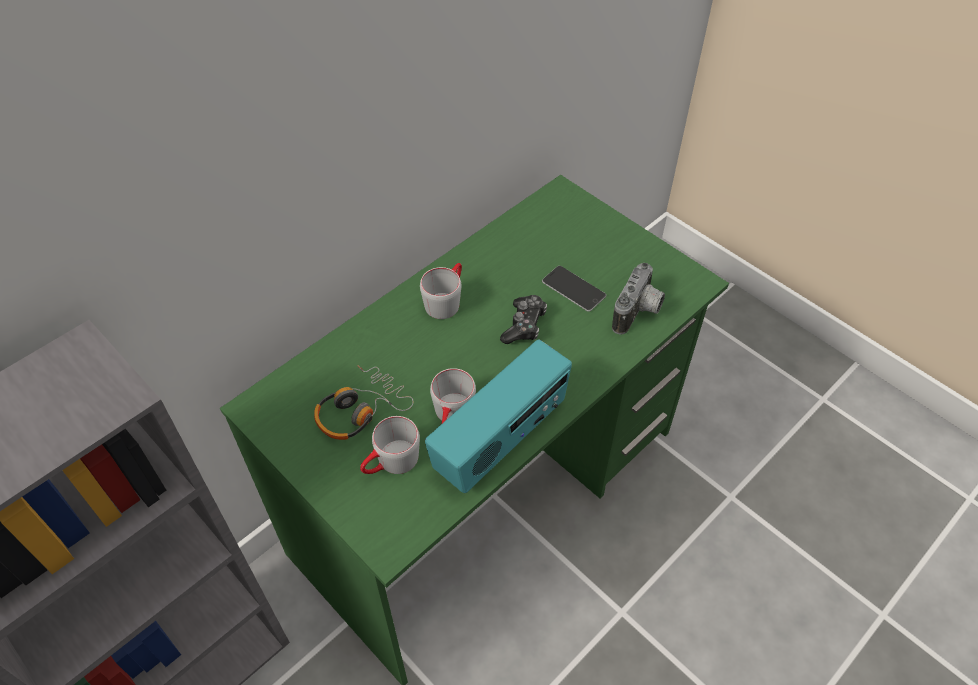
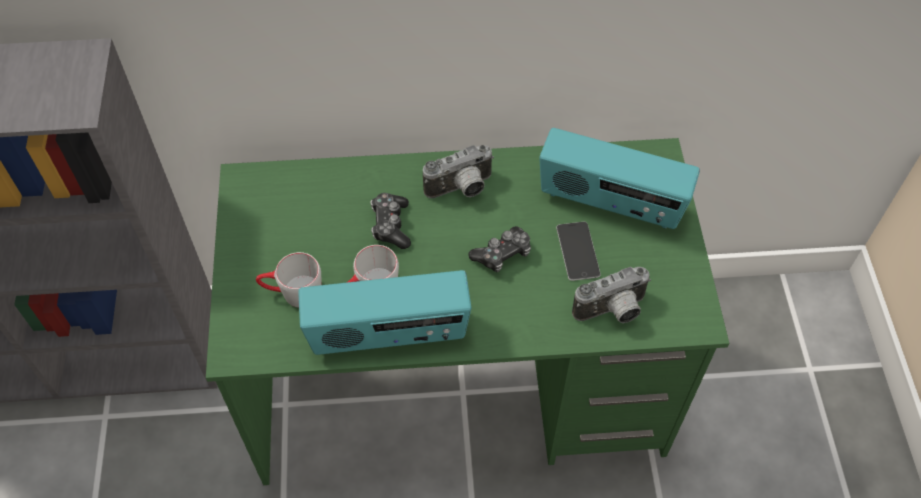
camera: 40 degrees right, 5 degrees up
headphones [314,365,414,440] -> none
grey mug [420,263,462,319] -> camera [423,145,494,198]
none -> game controller [370,193,411,249]
none -> radio [539,128,700,229]

